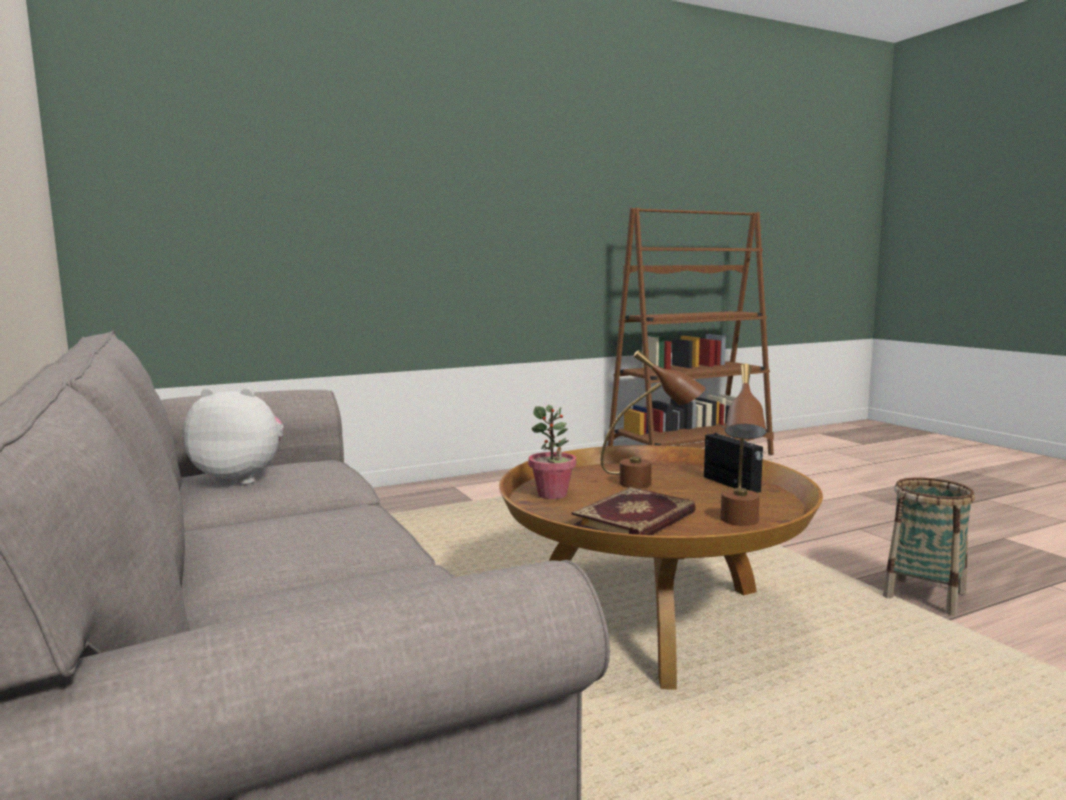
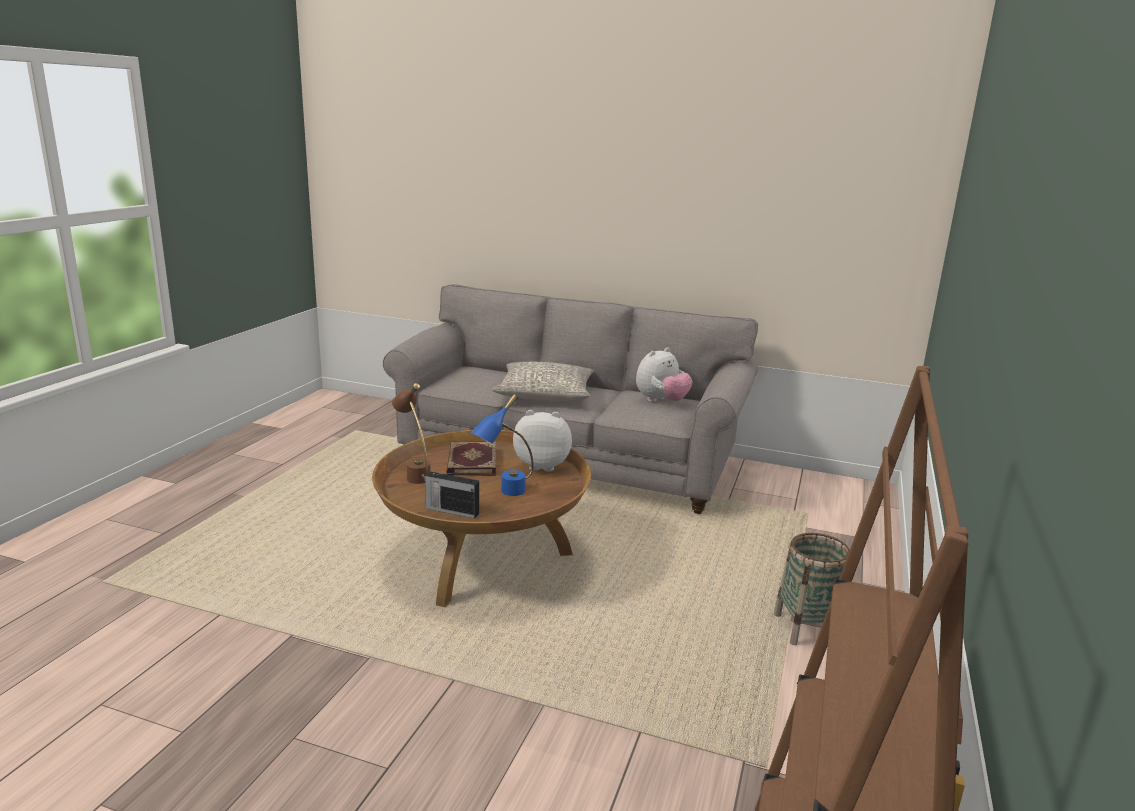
camera: 135 degrees right, 10 degrees up
potted plant [528,405,576,499] -> plush toy [513,410,572,472]
brown table lamp [601,350,706,488] -> blue table lamp [470,394,534,496]
basket [883,477,975,615] -> basket moved to [774,533,850,645]
none -> grey pillow [492,362,594,401]

